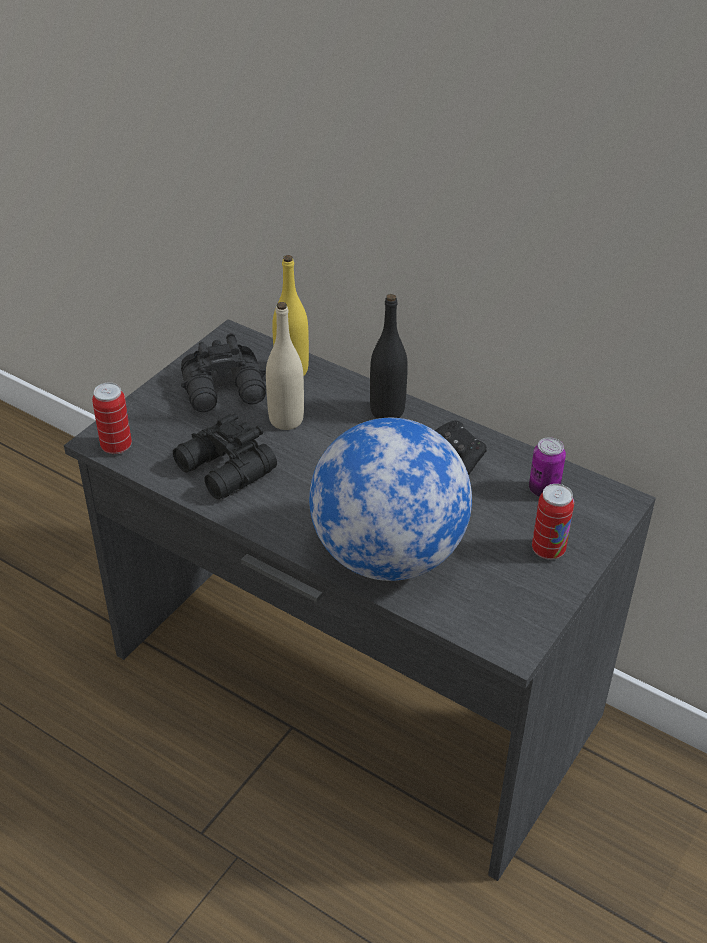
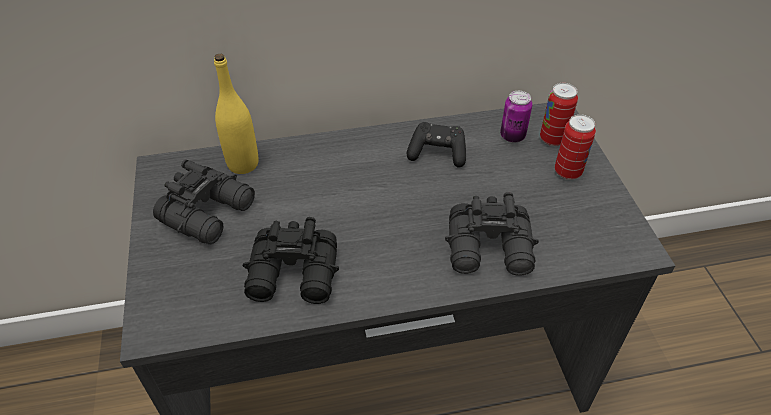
camera: 45 degrees left, 5 degrees up
can [92,383,132,454] -> can moved to [540,83,578,146]
beige bottle [266,302,304,430] -> none
globe [309,418,472,581] -> black binoculars [445,192,539,276]
black bottle [370,294,408,419] -> none

